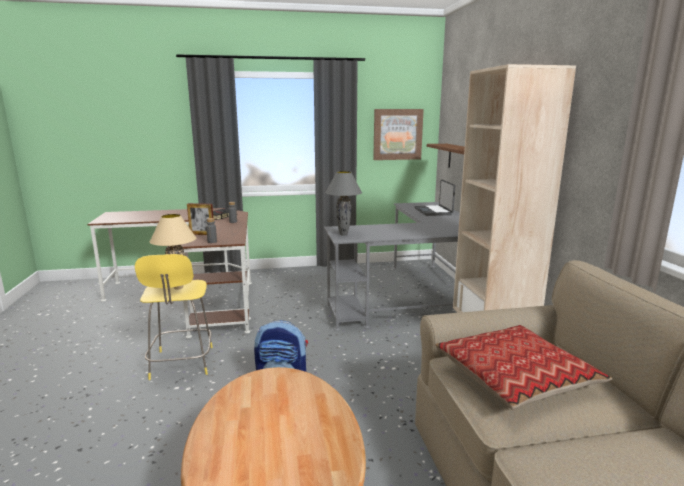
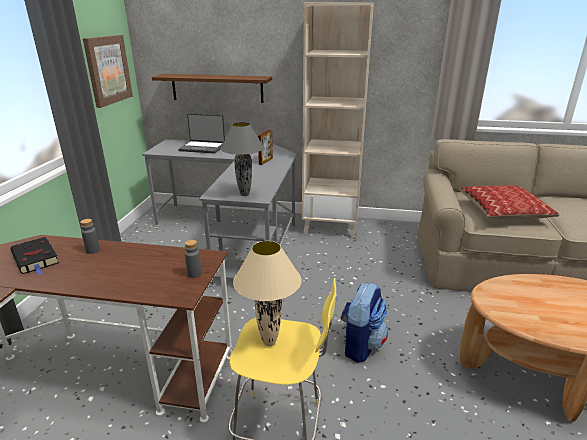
camera: 70 degrees left, 10 degrees up
picture frame [187,203,213,235] -> picture frame moved to [258,130,273,165]

